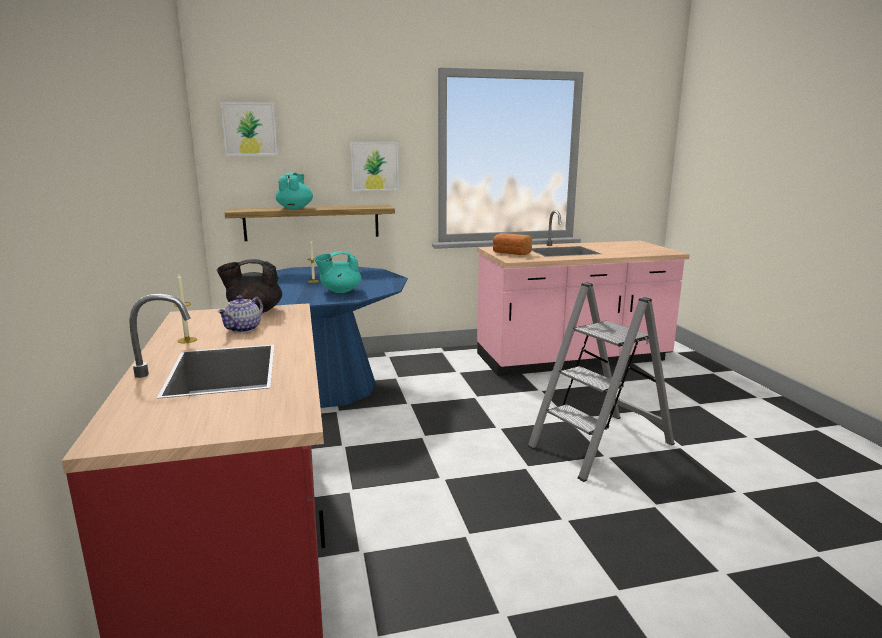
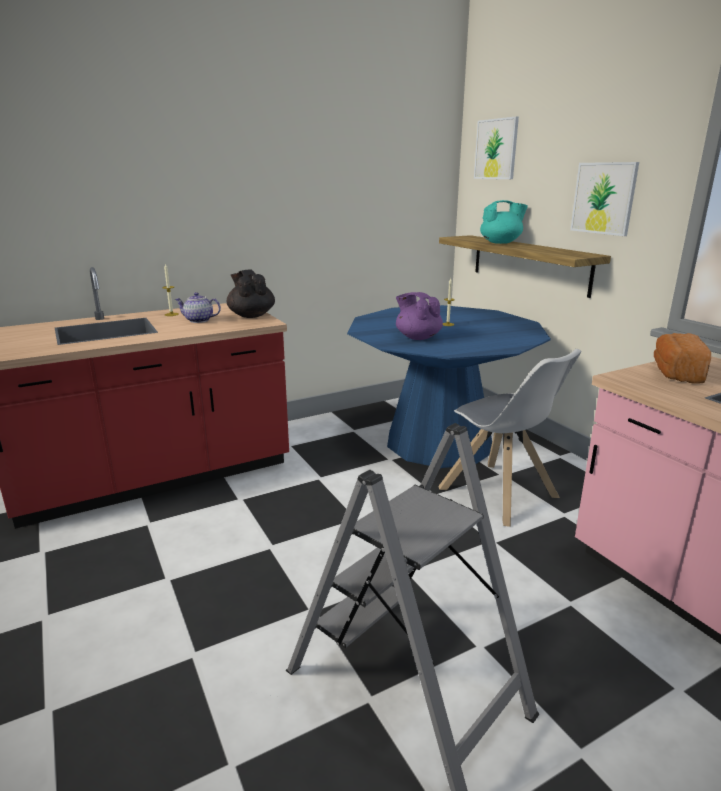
camera: 75 degrees right, 5 degrees up
turquoise teapot [315,251,361,293] -> purple teapot [396,292,443,340]
none -> chair [438,349,582,527]

